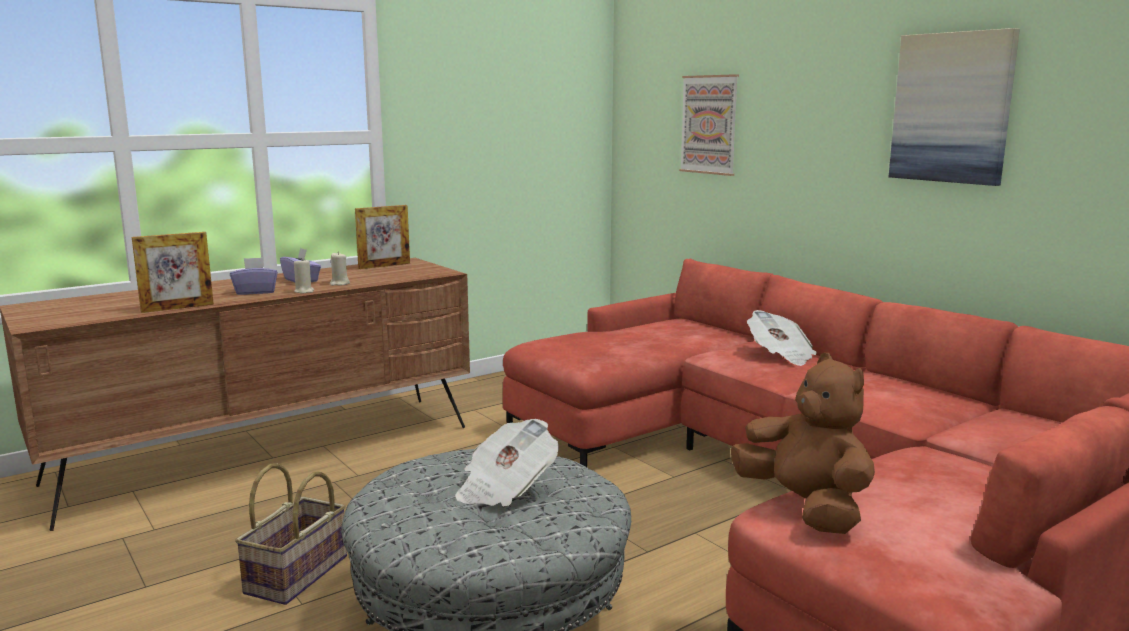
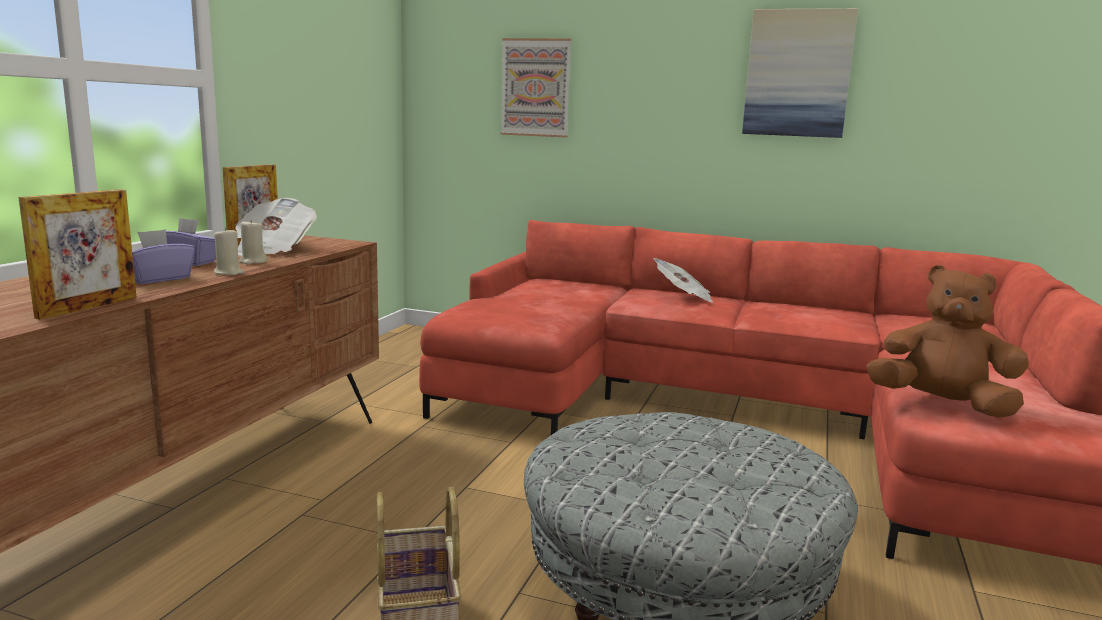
camera: 35 degrees left, 0 degrees up
newspaper [455,419,559,507] -> newspaper moved to [235,198,317,256]

